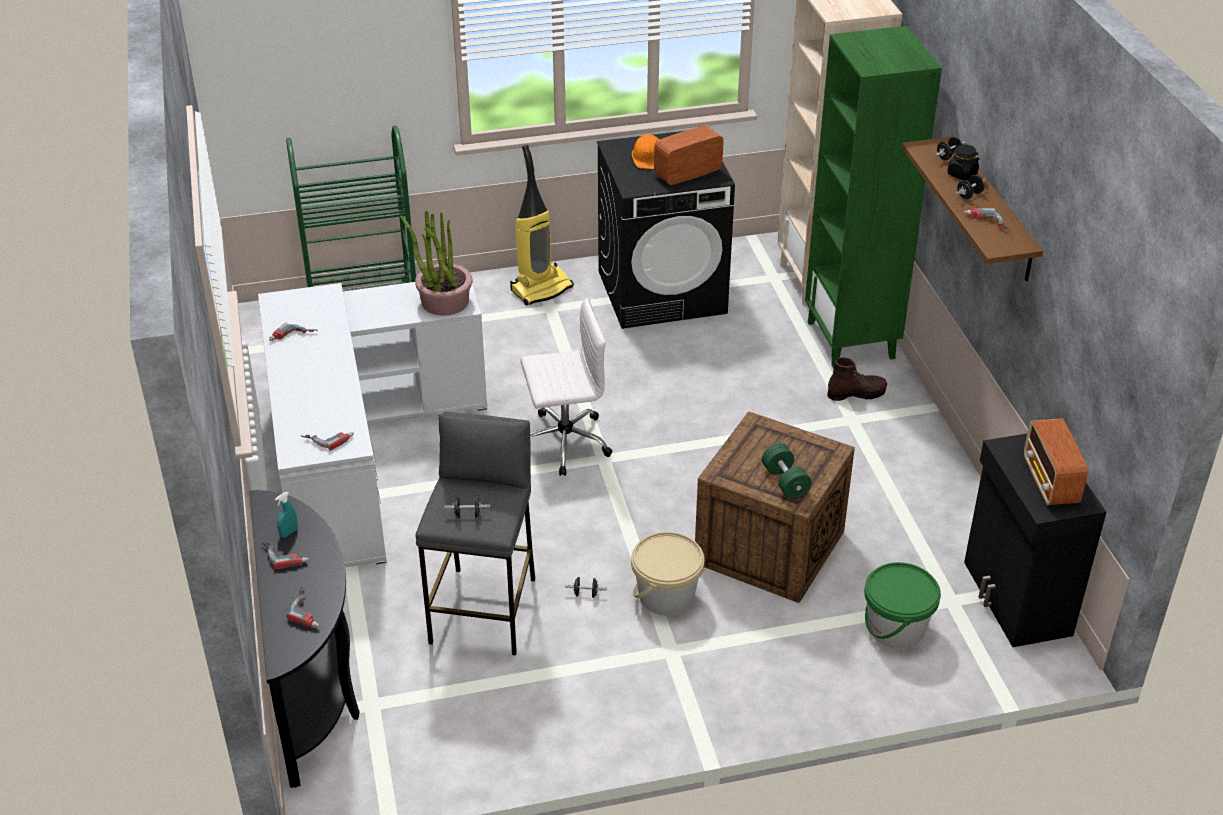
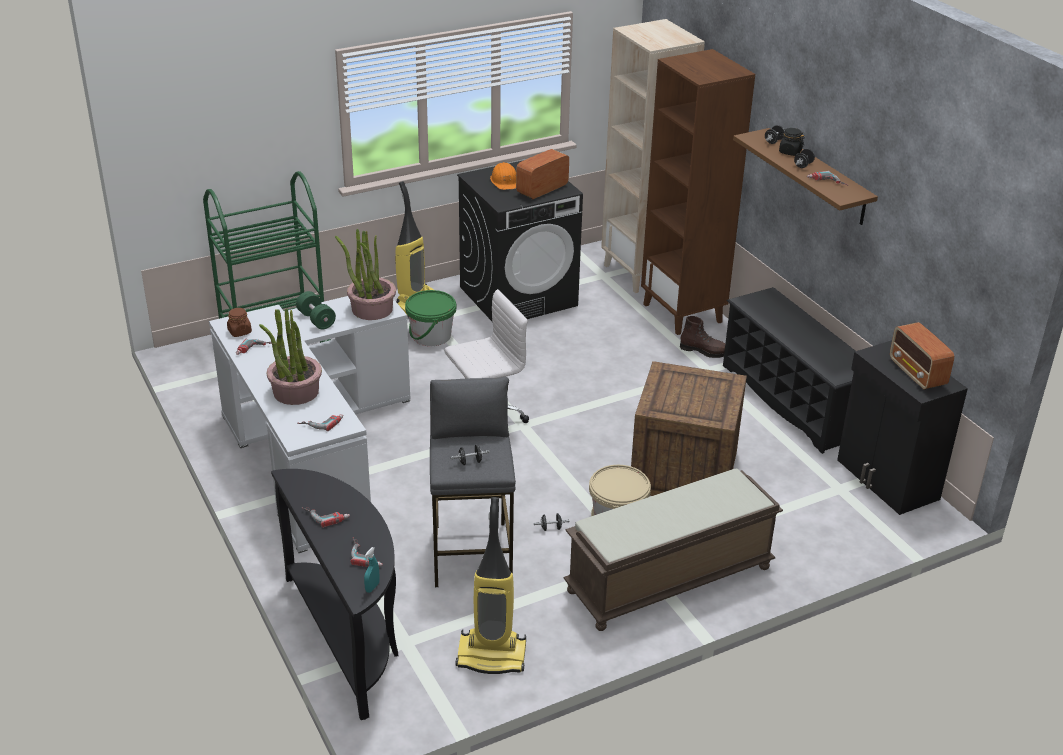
camera: 15 degrees left, 5 degrees down
turquoise spray bottle [275,492,298,538] -> turquoise spray bottle moved to [364,547,380,593]
green dumbbell [762,443,812,499] -> green dumbbell moved to [296,291,336,329]
green bookcase [805,26,942,368] -> brown bookcase [641,49,755,335]
brown boot [827,357,887,401] -> brown boot turned 45 degrees clockwise [680,316,725,358]
green bucket [864,562,941,648] -> green bucket moved to [405,290,456,346]
none -> brown jar [227,308,252,337]
none -> potted plant [259,308,322,405]
none -> vacuum cleaner [455,497,526,674]
none -> brown bench [564,469,783,631]
none -> black shoe rack [723,287,855,454]

